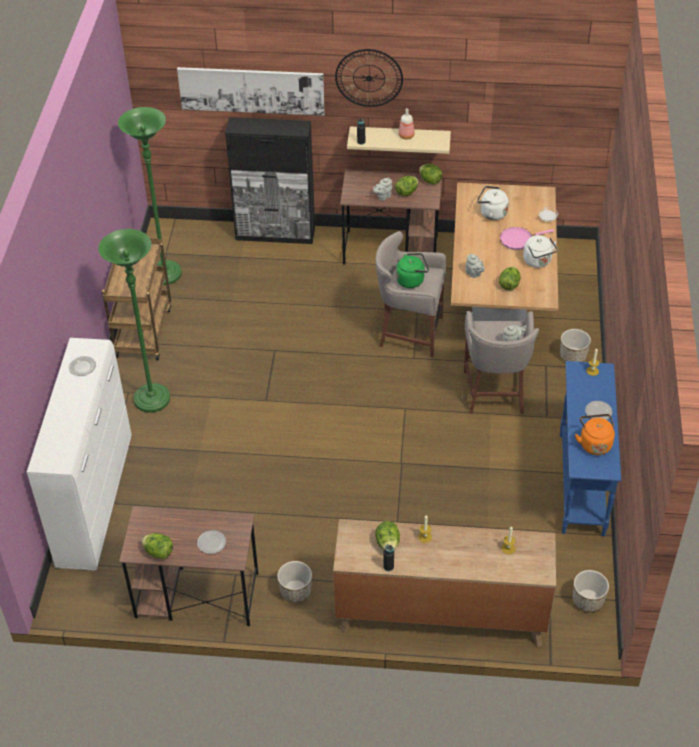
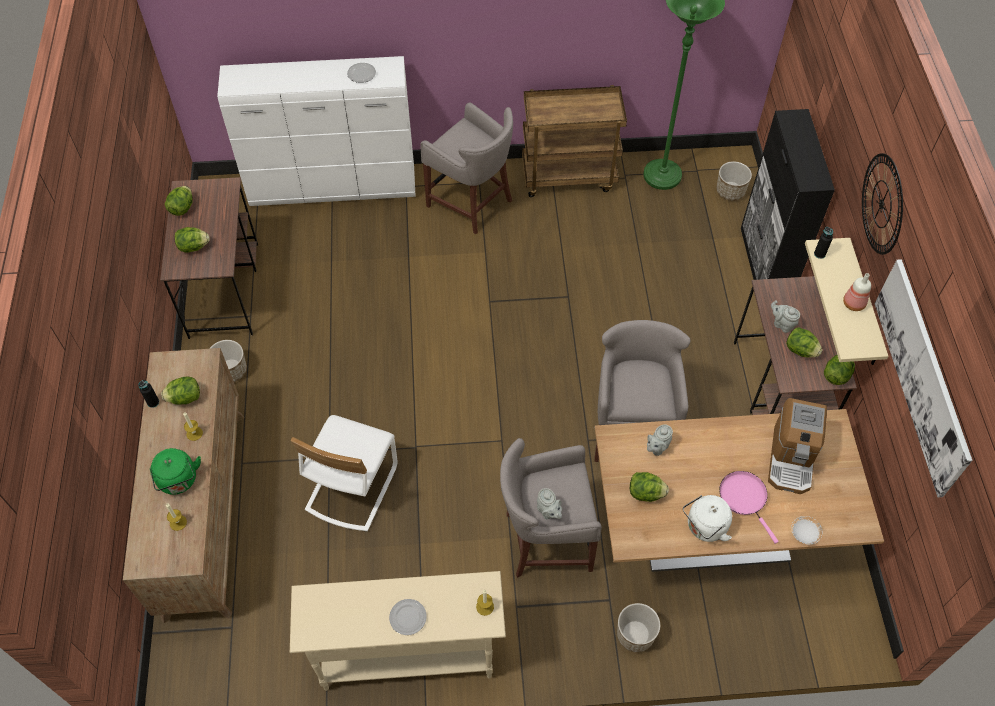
camera: 80 degrees right, 10 degrees up
green floor lamp [98,229,170,413] -> grey stool [420,102,513,235]
picture [177,67,325,116] -> picture moved to [875,259,972,497]
plate [197,530,226,554] -> lettuce [175,227,210,252]
green kettle [396,253,429,288] -> green kettle moved to [150,448,201,495]
white kettle [477,186,509,220] -> coffee machine [768,398,827,494]
blue console table [560,361,621,537] -> beige console table [290,571,506,691]
planter [573,570,609,612] -> planter moved to [716,161,752,201]
orange kettle [575,414,615,455] -> none
none -> white chair [291,415,398,531]

